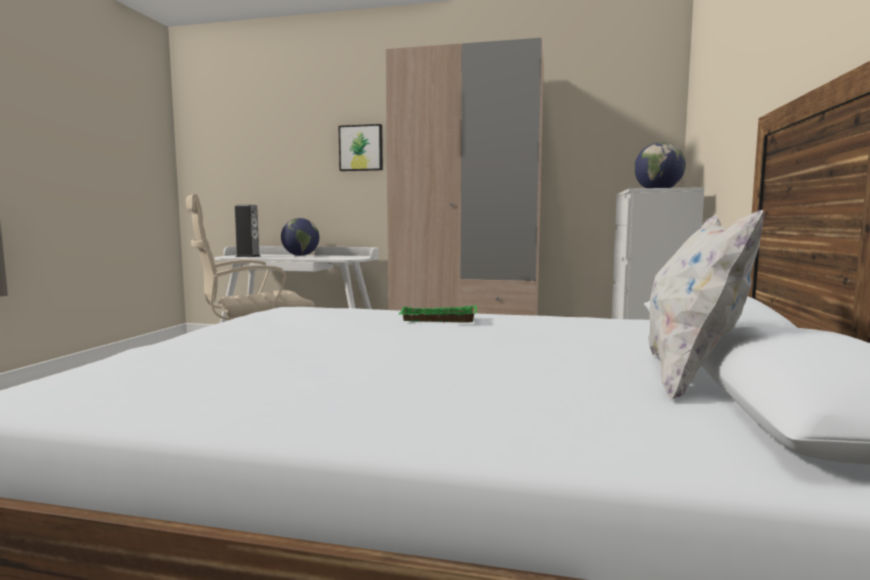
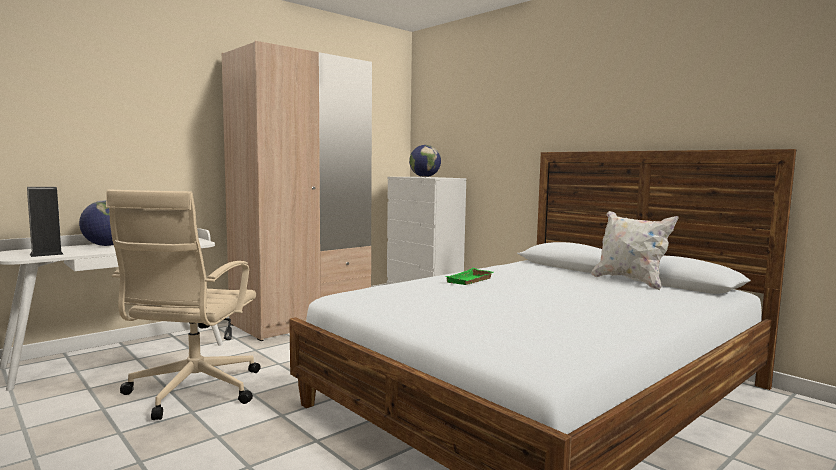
camera: 55 degrees left, 0 degrees up
picture [338,124,383,171] -> none

